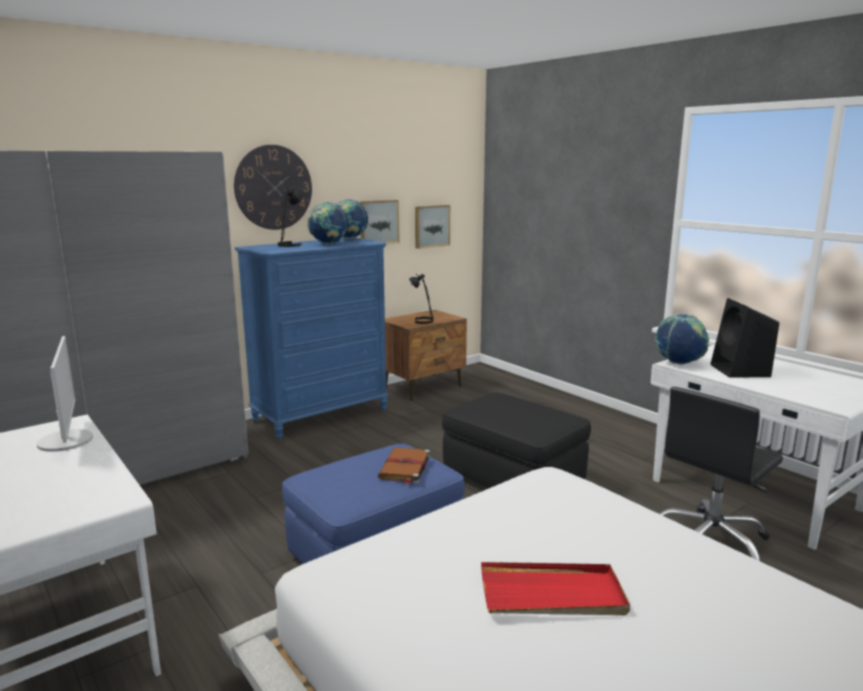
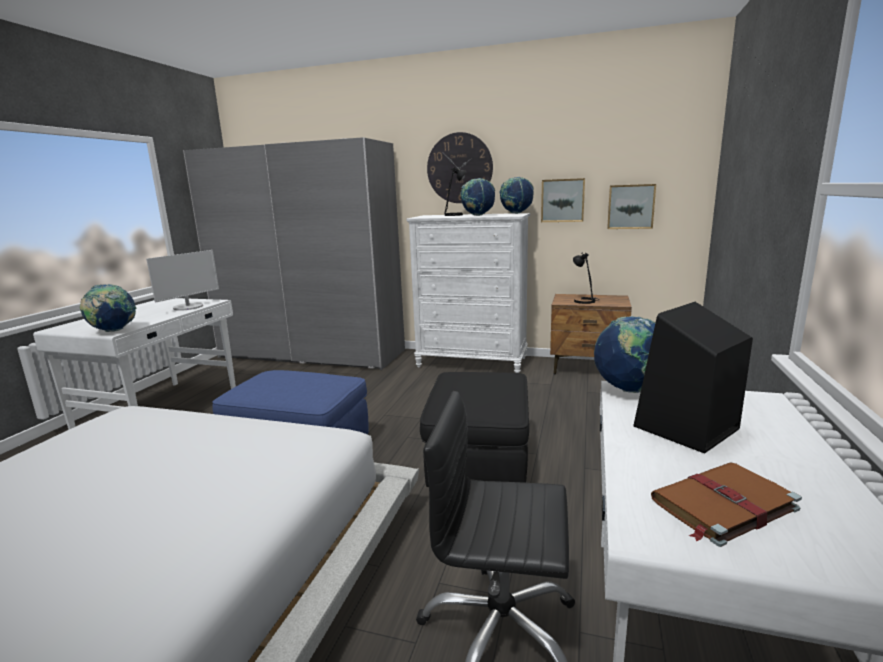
camera: 55 degrees right, 0 degrees up
blue dresser [235,238,388,440] -> white dresser [406,213,530,373]
brown book [378,447,430,485] -> brown book moved to [651,463,802,547]
red tray [481,562,630,615] -> none
none -> globe [79,284,136,332]

